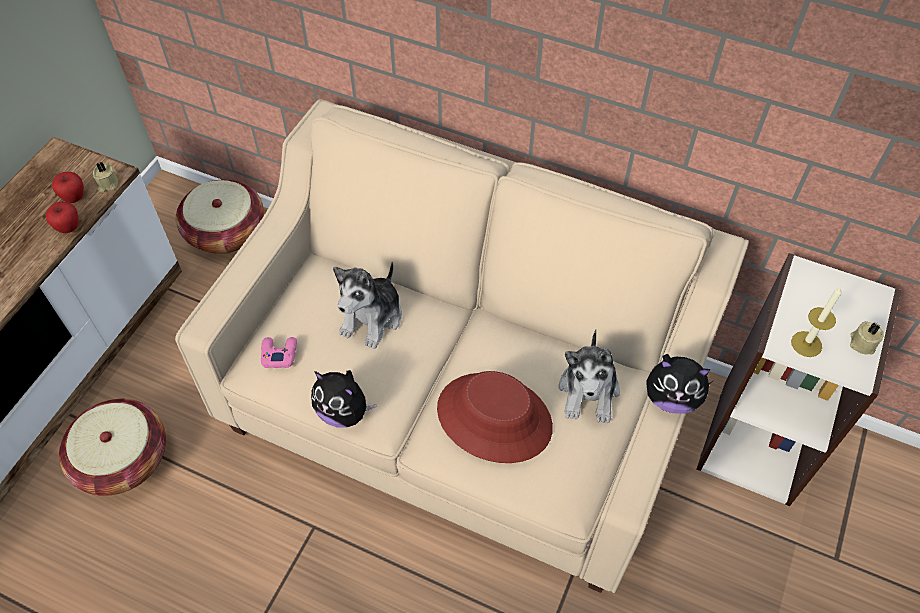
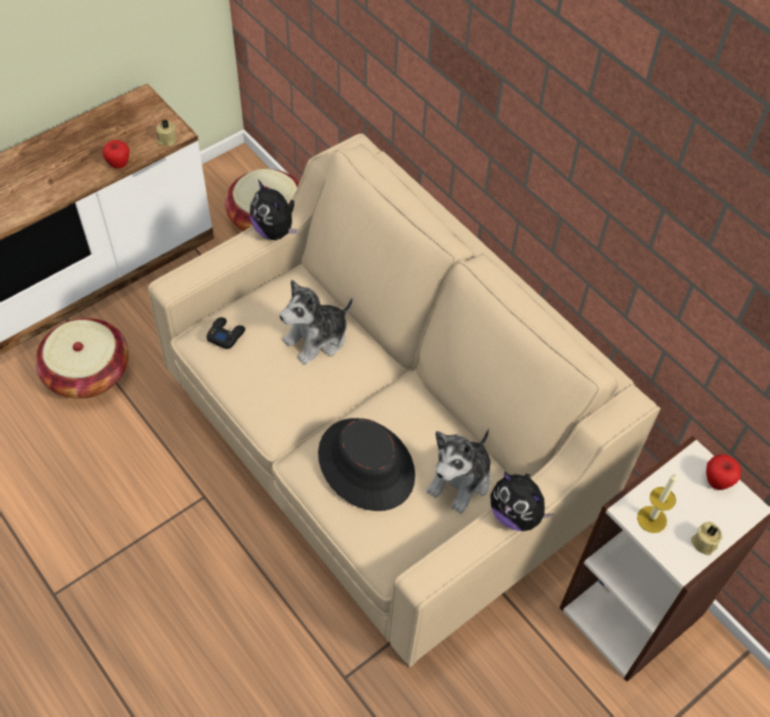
camera: 25 degrees right, 0 degrees up
apple [52,172,84,203] -> apple moved to [706,454,741,490]
pink game controller [261,337,297,368] -> black game controller [207,317,245,349]
plush toy [311,370,377,428] -> plush toy moved to [250,180,298,240]
red hat [437,371,553,463] -> black hat [318,418,415,511]

